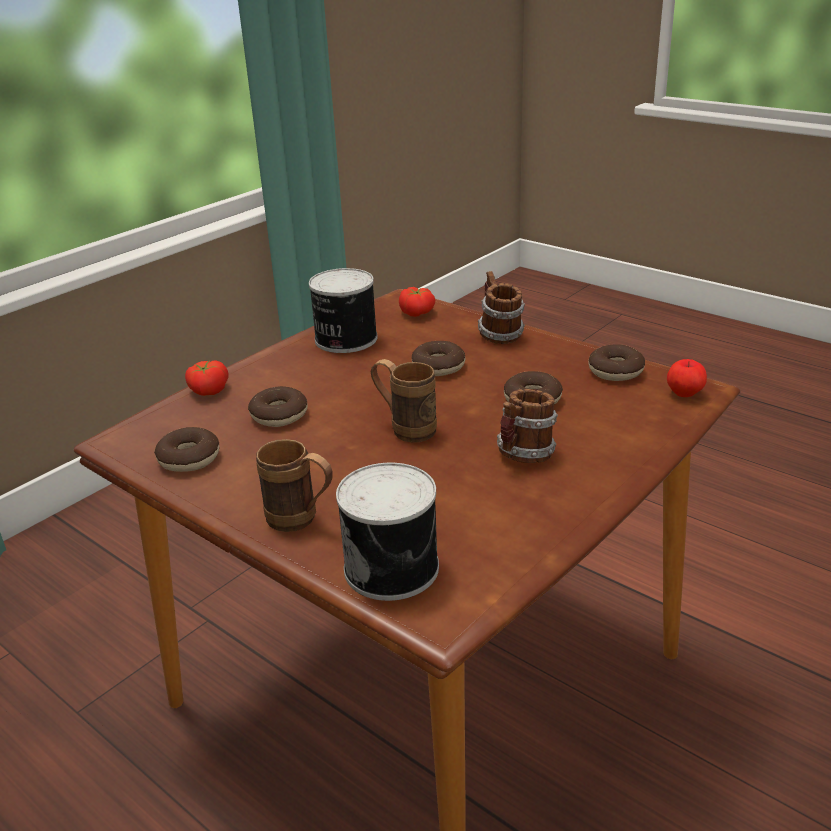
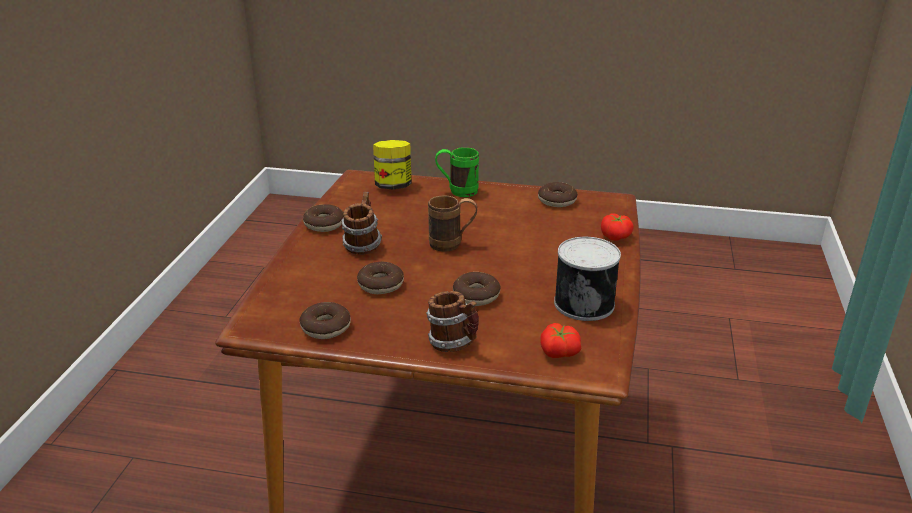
camera: 150 degrees right, 0 degrees up
donut [248,386,308,427] -> donut moved to [303,204,343,232]
brown mug [256,439,333,532] -> green mug [435,147,479,197]
can [336,463,439,601] -> jar [373,140,412,189]
apple [667,359,707,397] -> none

